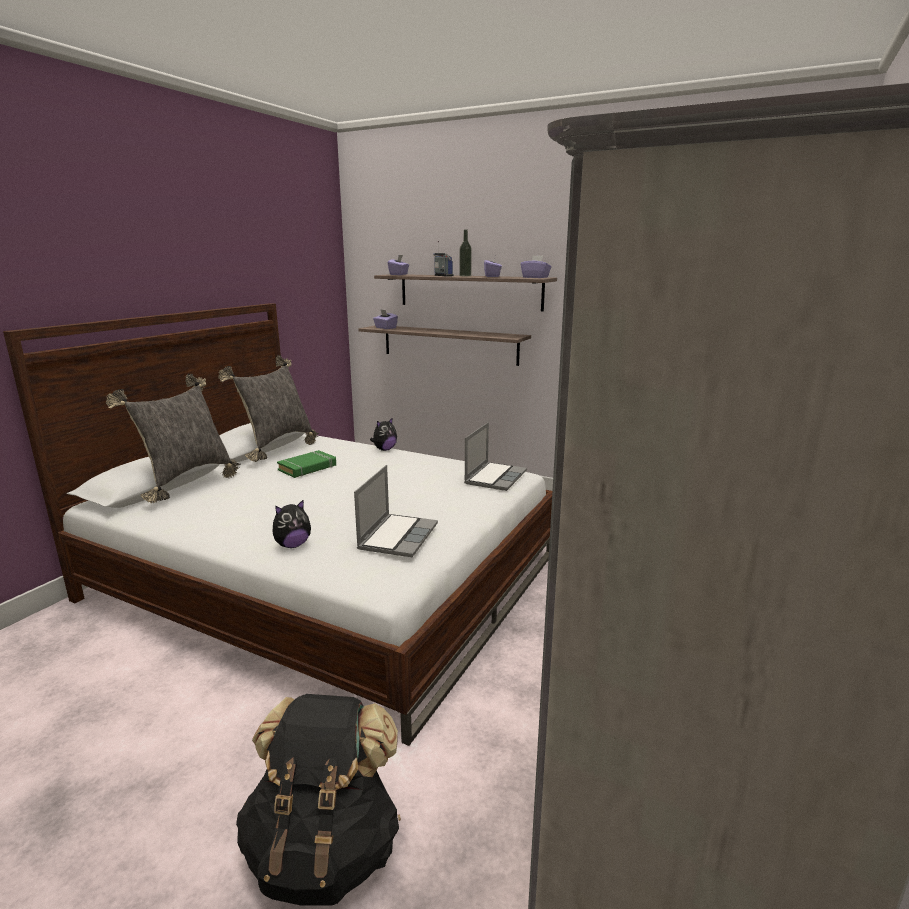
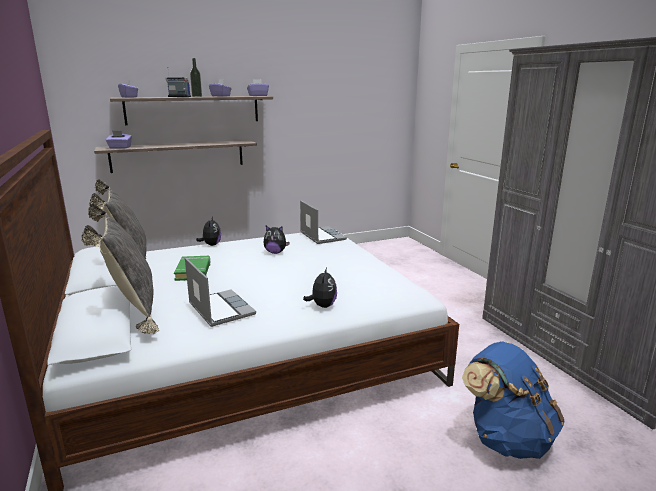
camera: 50 degrees left, 0 degrees up
black backpack [236,694,401,906] -> blue backpack [462,341,565,459]
laptop [354,465,438,557] -> laptop moved to [185,258,256,327]
none -> plush toy [264,226,290,254]

